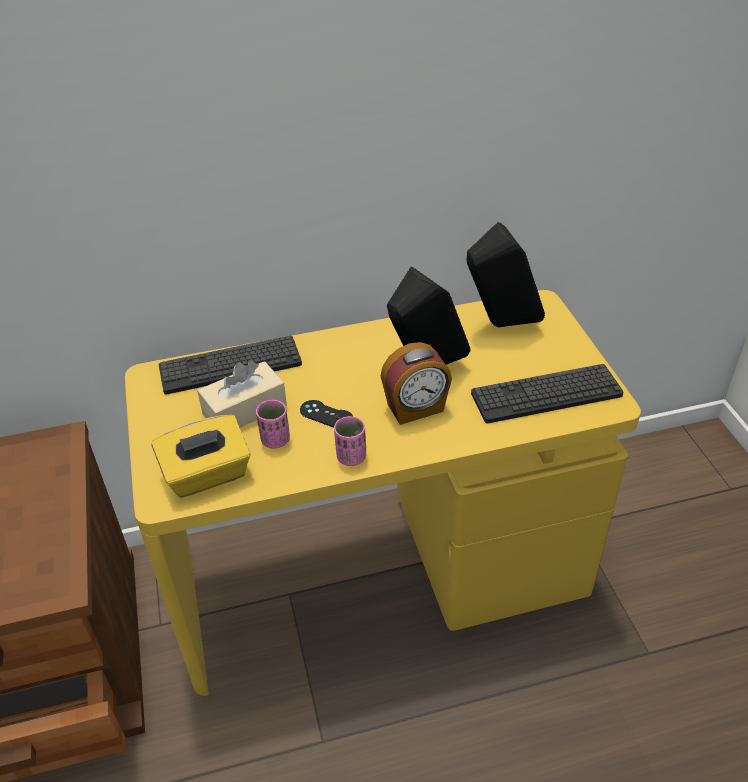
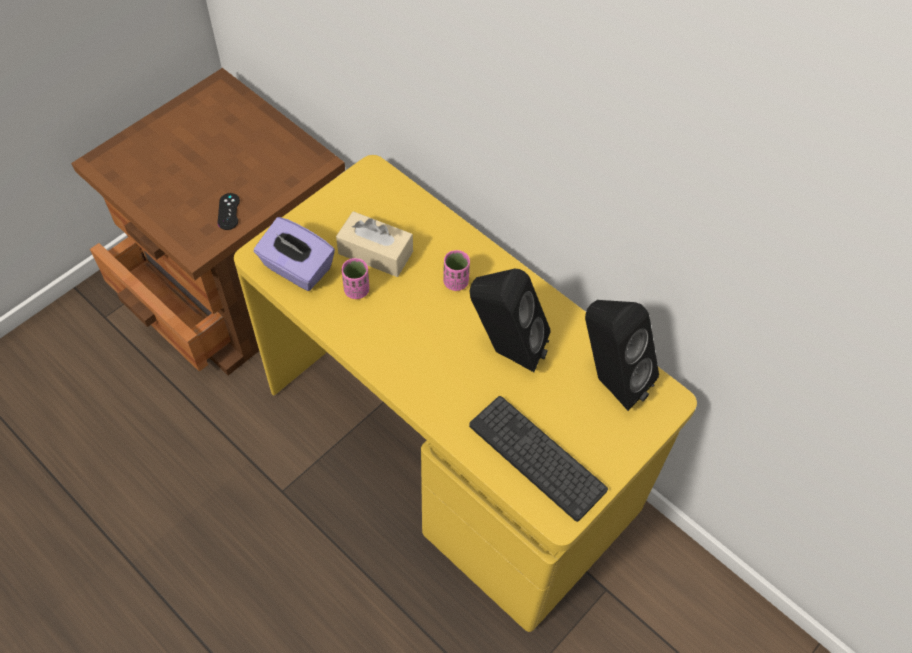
camera: 55 degrees right, 15 degrees up
yellow tissue box [151,415,251,498] -> purple tissue box [254,217,335,291]
keyboard [159,336,302,394] -> none
black game controller [300,400,353,428] -> black game controller moved to [218,193,240,230]
pink cup [334,416,366,466] -> pink cup moved to [443,250,470,291]
alarm clock [381,342,452,425] -> none

